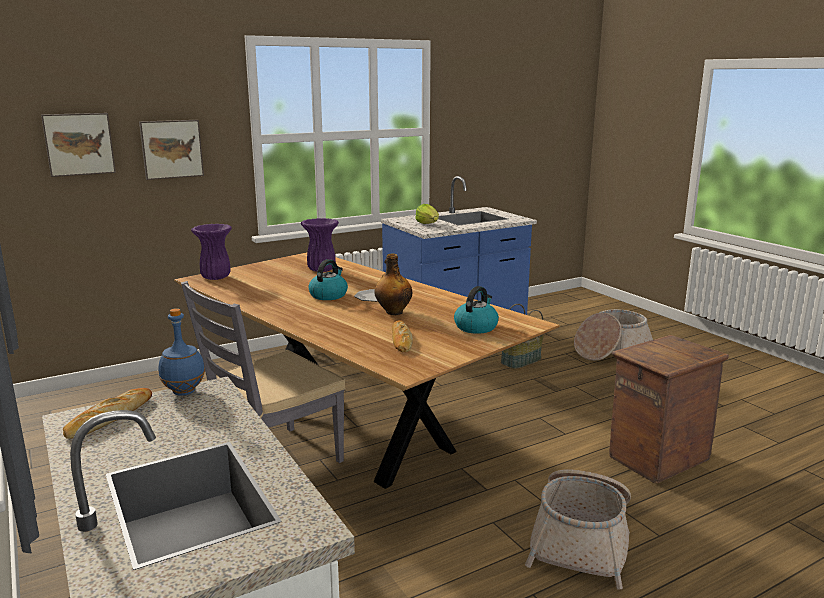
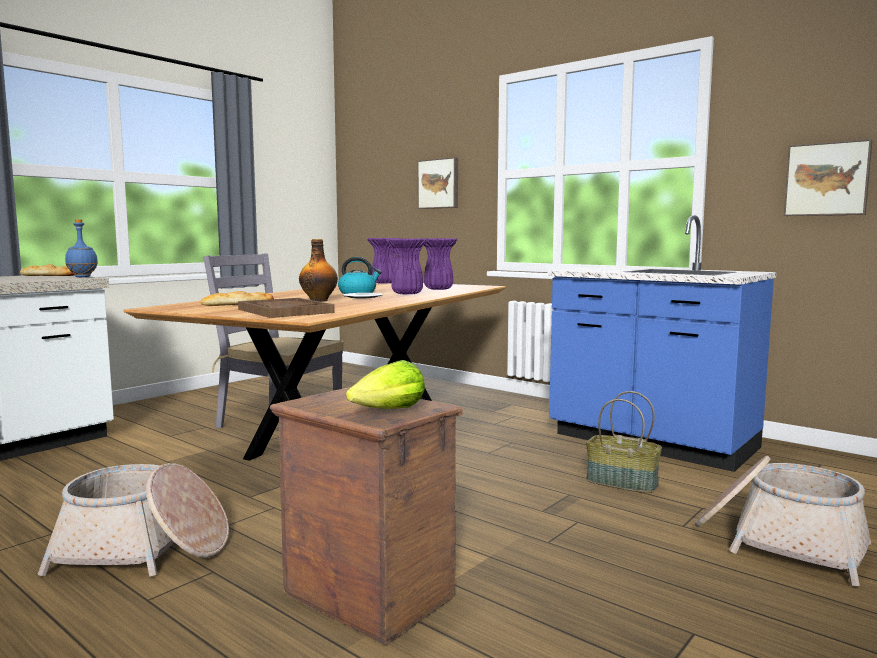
camera: 70 degrees right, 10 degrees down
picture [41,113,116,177] -> picture moved to [784,139,873,216]
lettuce [415,204,439,224] -> lettuce moved to [346,360,425,409]
kettle [454,286,499,334] -> brown tray [238,298,335,318]
none -> purple vase [386,238,428,294]

